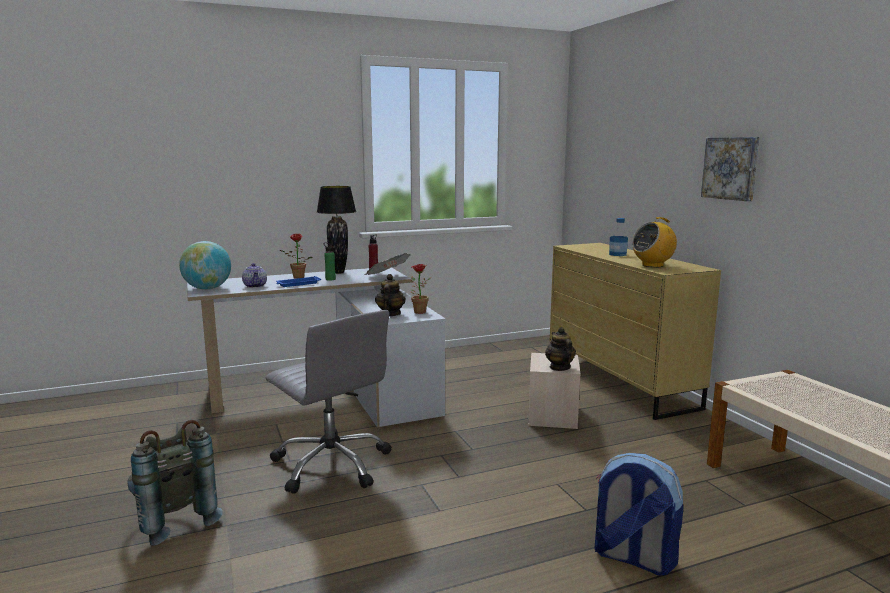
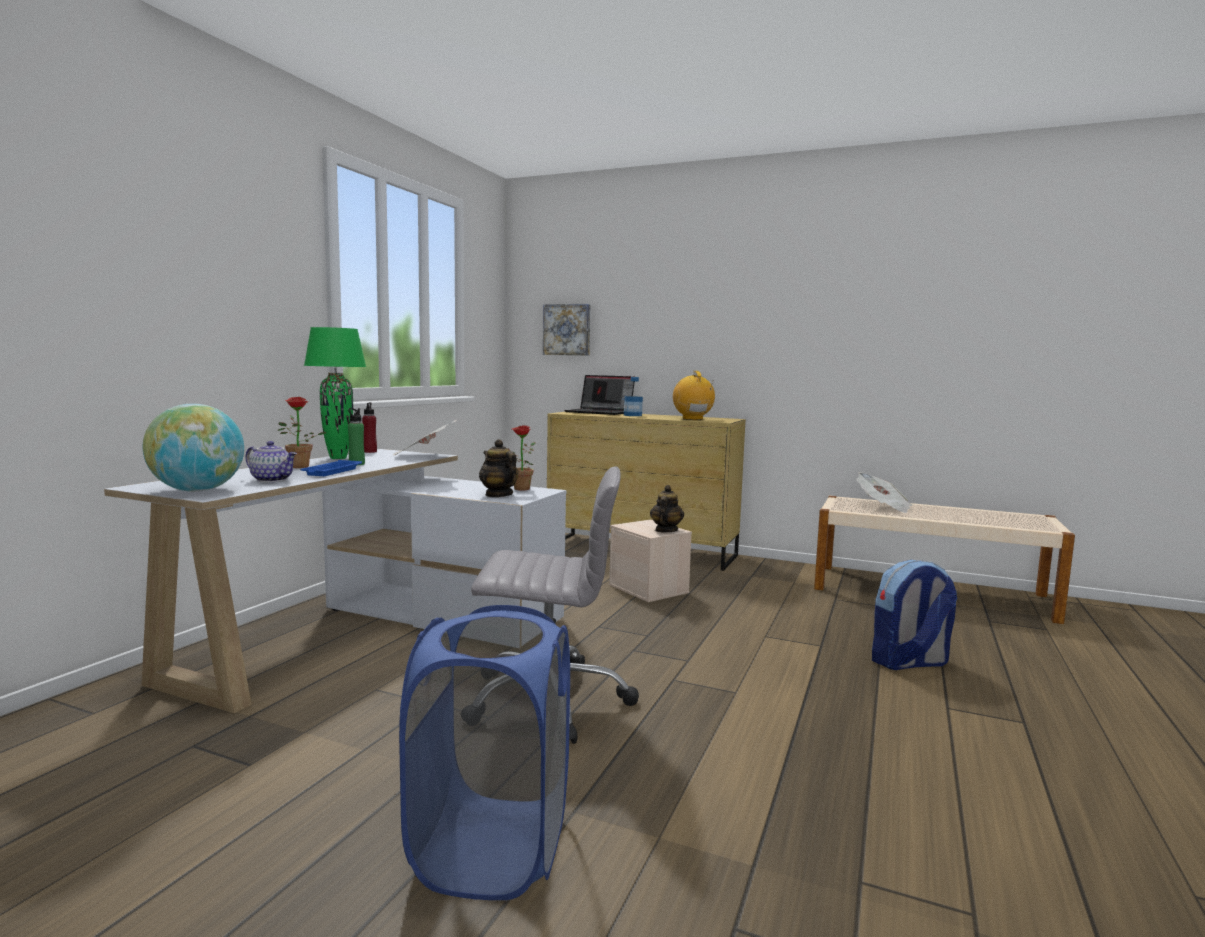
camera: 45 degrees left, 5 degrees down
grey backpack [127,420,223,546] -> blue laundry basket [399,605,570,900]
black table lamp [317,186,356,274] -> green table lamp [304,327,366,459]
teapot [545,327,576,371] -> teapot turned 75 degrees clockwise [650,485,684,532]
radio [632,217,677,267] -> radio turned 150 degrees clockwise [673,371,715,420]
picture [701,137,759,201] -> picture moved to [543,304,590,356]
none -> laptop [564,375,635,415]
none -> newspaper [856,472,912,513]

